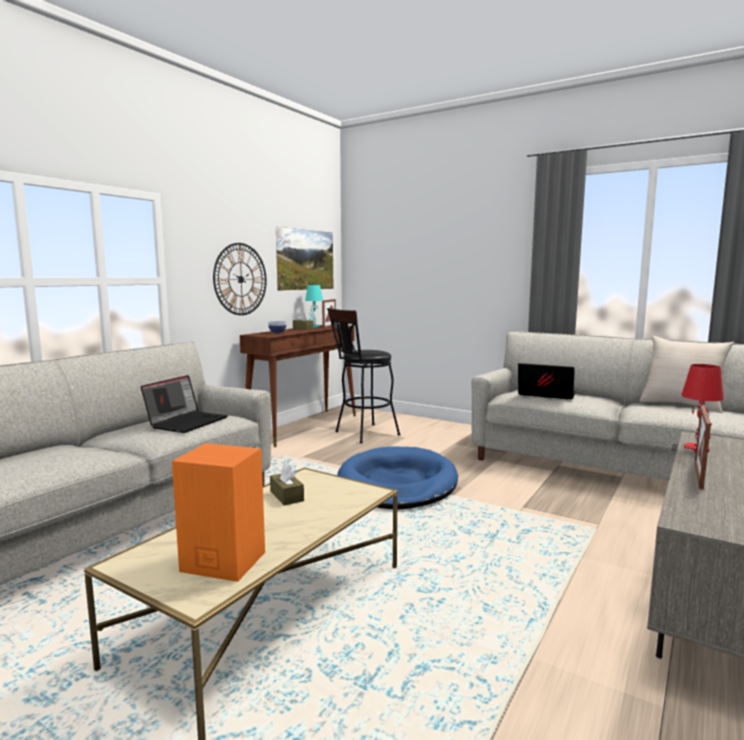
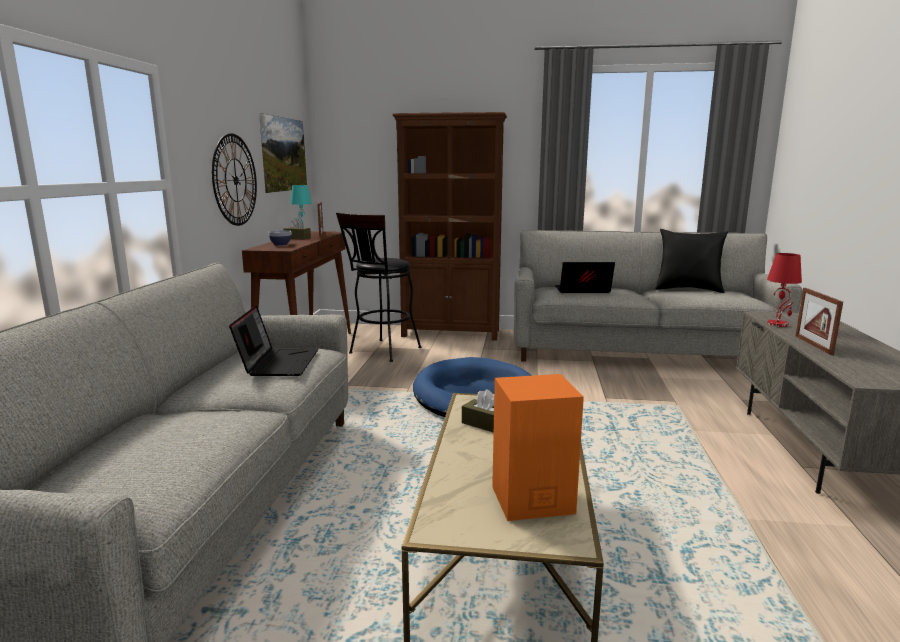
camera: 25 degrees left, 5 degrees up
beige pillow [640,336,734,413] -> black pillow [655,229,728,293]
none -> brown bookcase [392,112,507,341]

